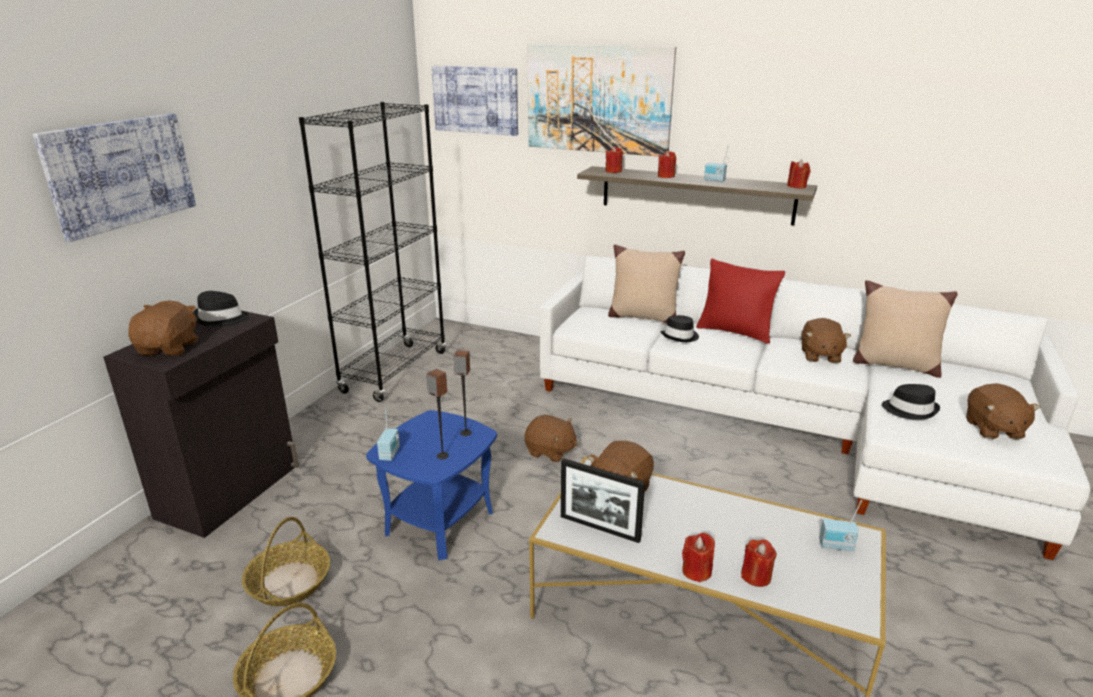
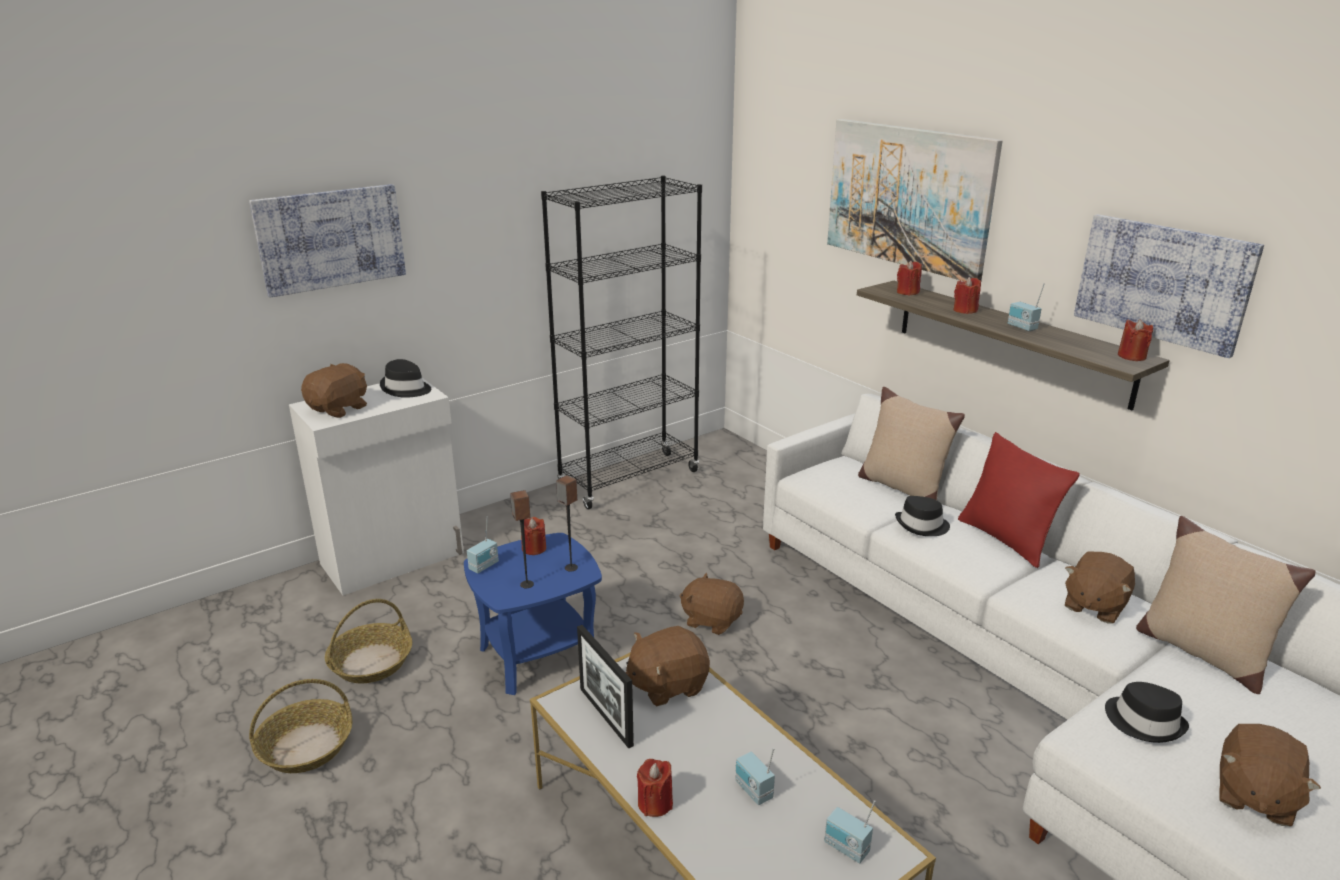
camera: 30 degrees right, 0 degrees up
black cabinet [103,311,299,538] -> white cabinet [289,378,464,595]
picture [431,66,518,136] -> picture moved to [1074,214,1264,358]
brown plush toy [525,415,578,462] -> brown plush toy turned 150 degrees clockwise [680,573,744,635]
red candle [741,539,777,587] -> red candle moved to [521,517,546,555]
none -> radio [736,748,775,805]

